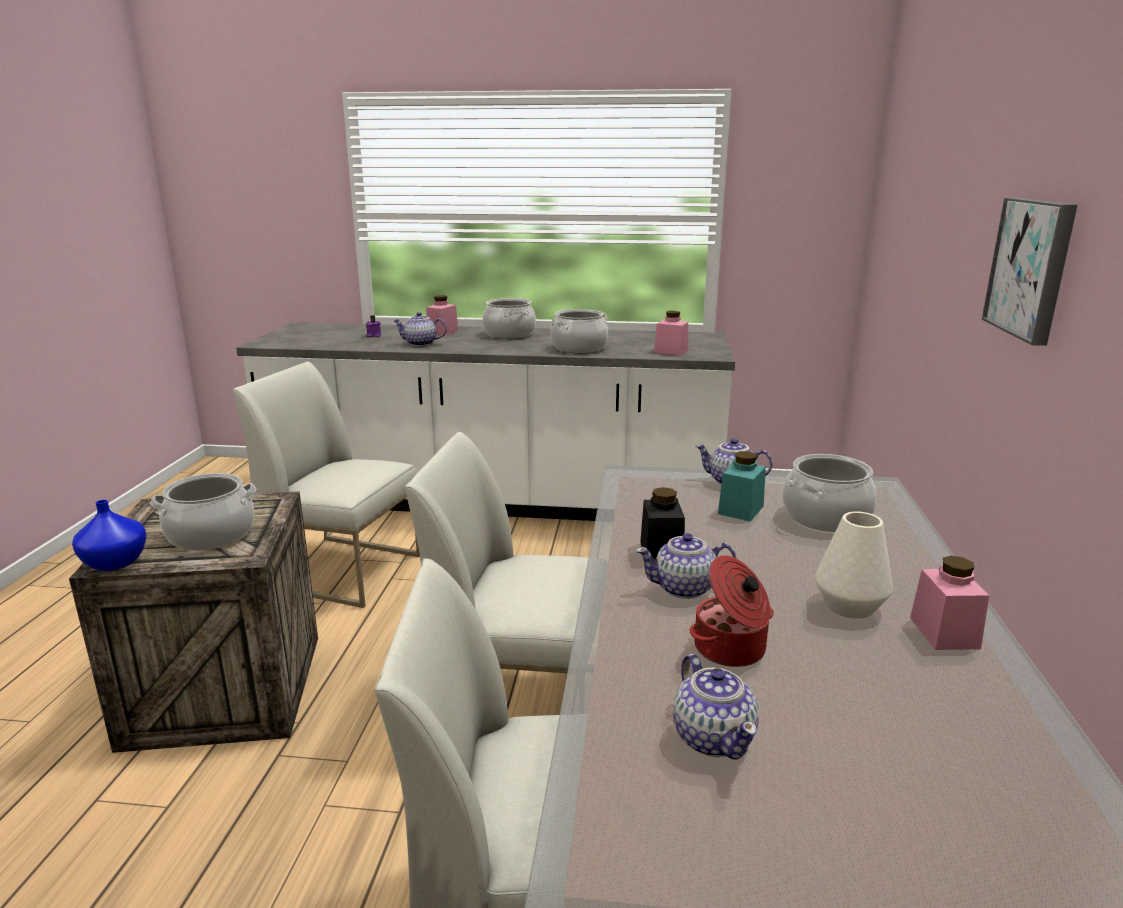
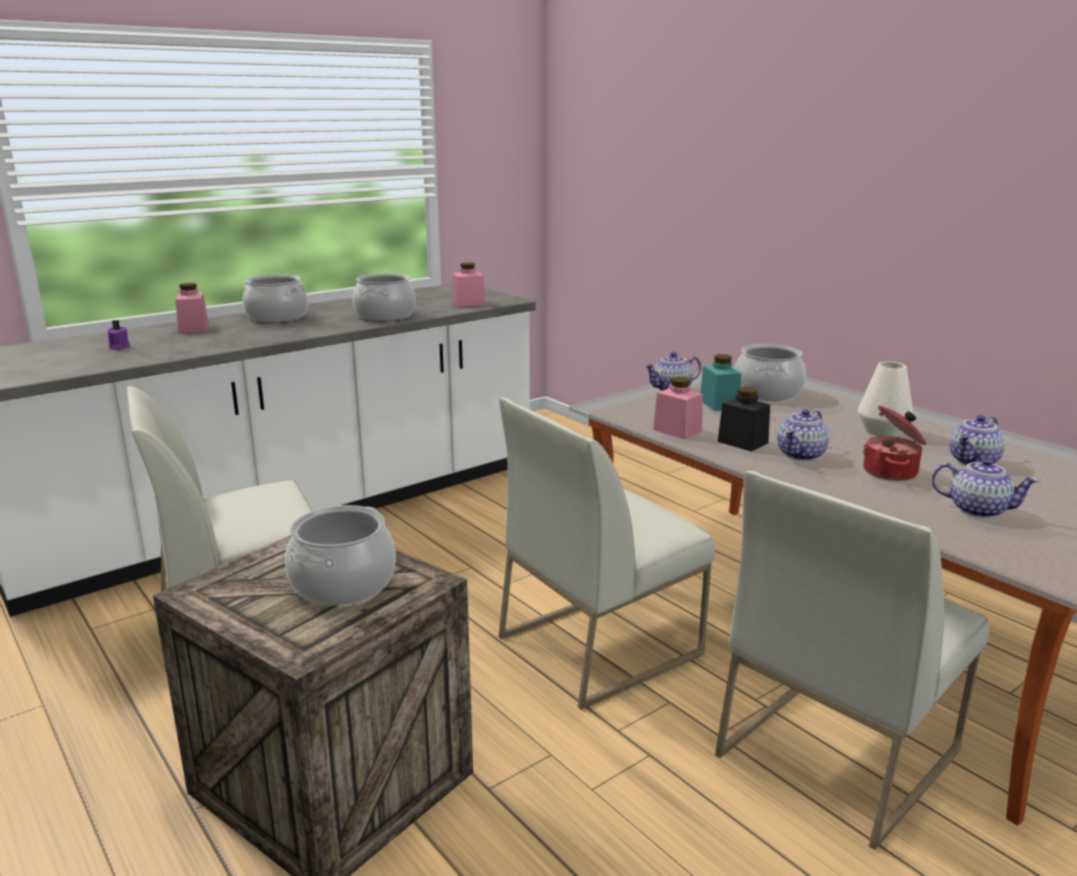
camera: 45 degrees left, 0 degrees up
blue vase [72,500,147,571] -> none
teapot [393,312,447,346] -> teapot moved to [949,415,1005,465]
pink jar [910,556,989,650] -> pink jar moved to [653,377,703,439]
picture [982,198,1077,346] -> none

